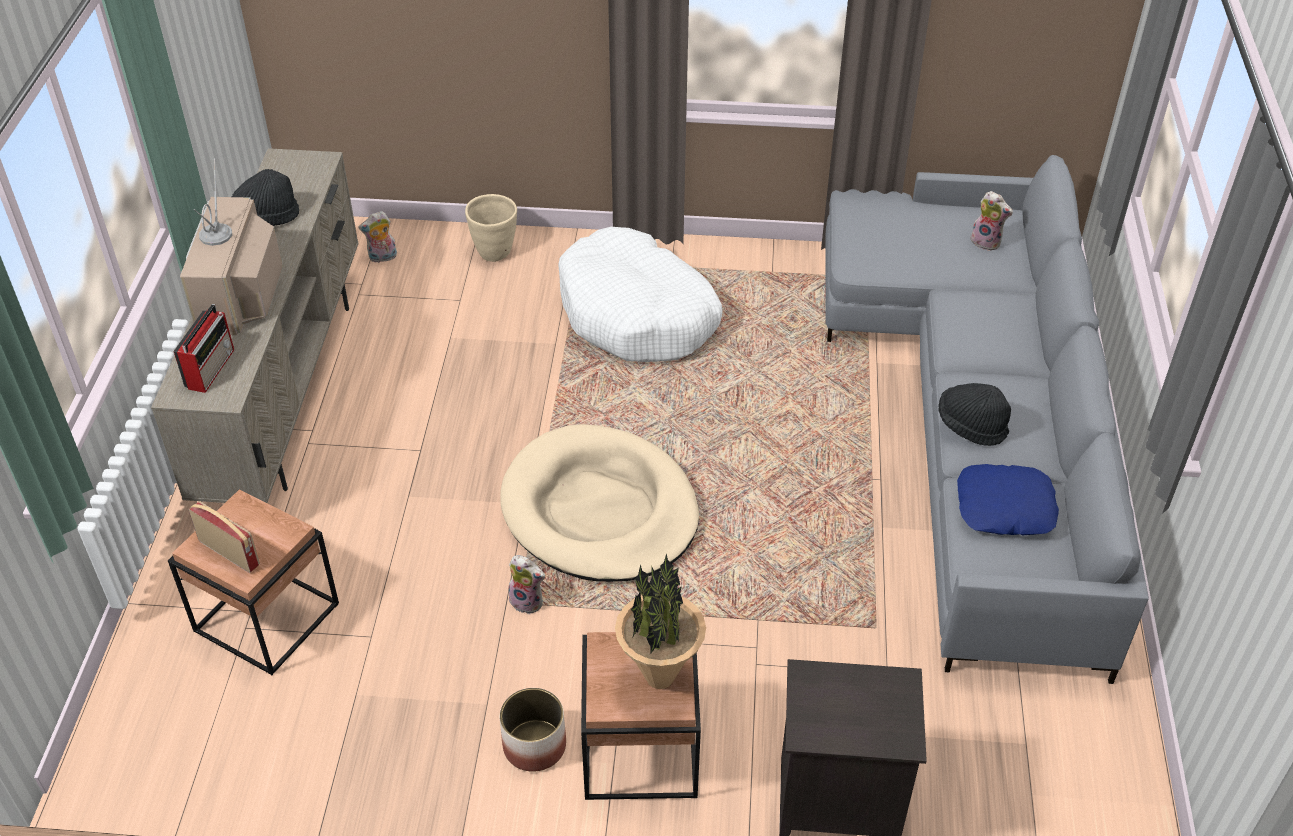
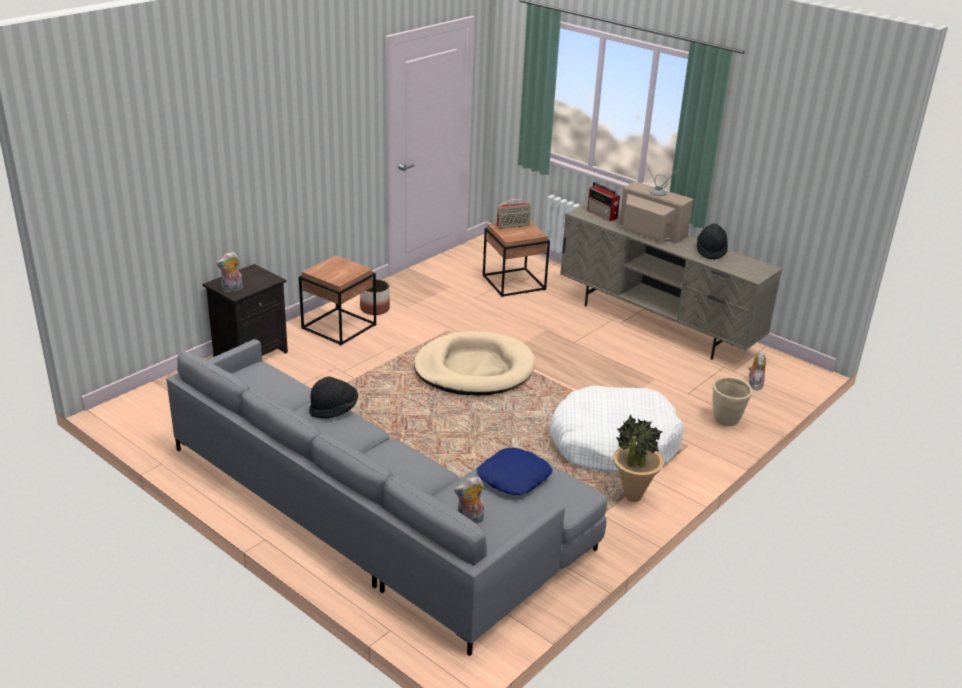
camera: 125 degrees right, 15 degrees down
plush toy [509,555,545,614] -> plush toy moved to [216,252,243,292]
potted plant [615,553,706,689] -> potted plant moved to [613,414,664,502]
blue pillow [957,464,1059,536] -> blue pillow moved to [477,447,553,495]

